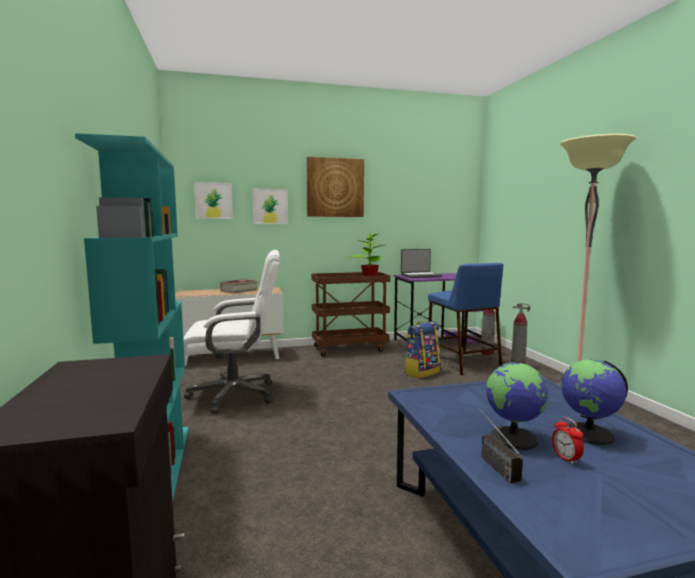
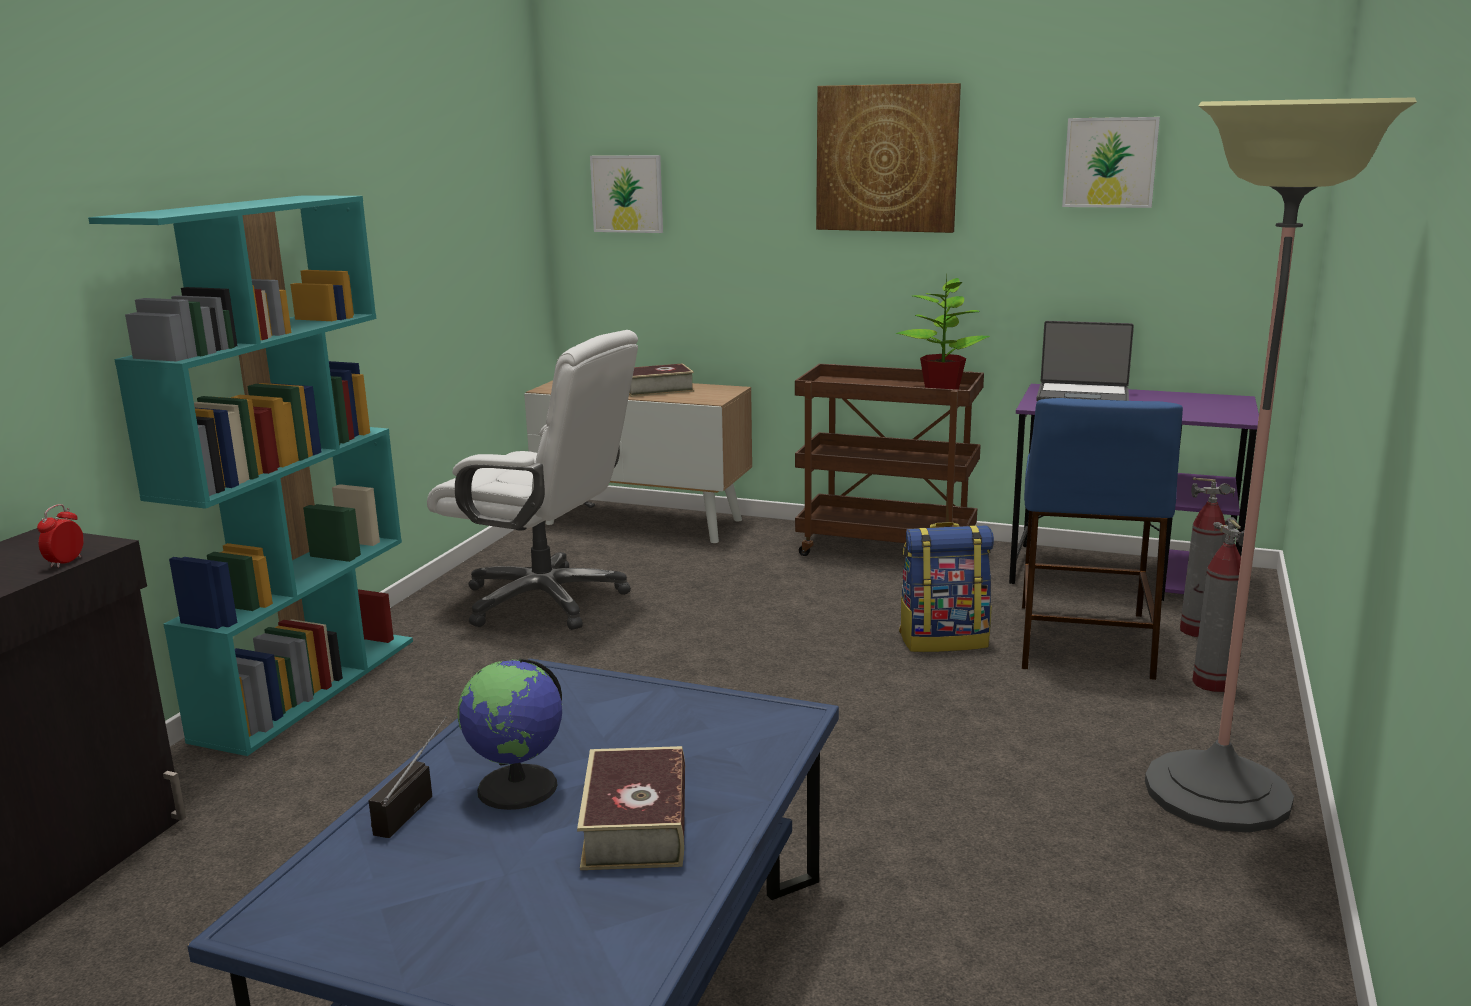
camera: 35 degrees right, 10 degrees up
picture [252,189,288,224] -> picture moved to [1062,117,1160,208]
alarm clock [552,417,584,465] -> alarm clock moved to [37,504,84,568]
globe [561,359,628,445] -> book [577,746,685,870]

